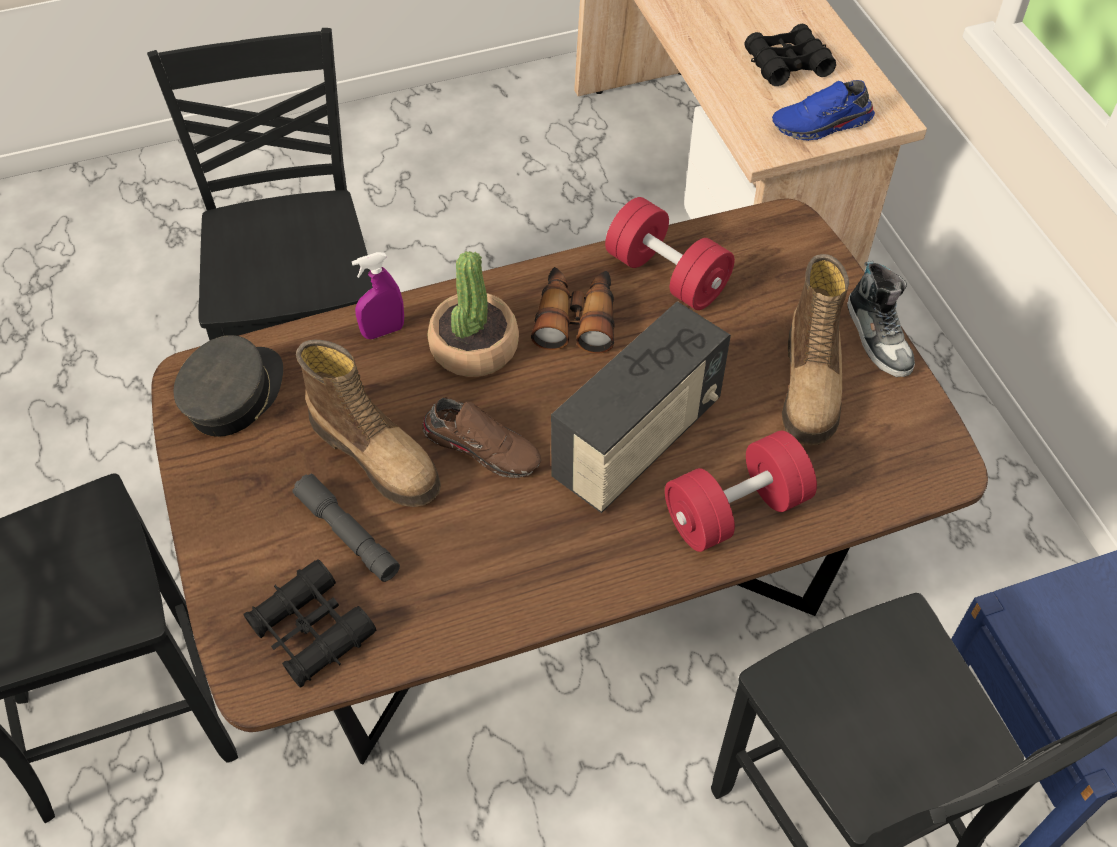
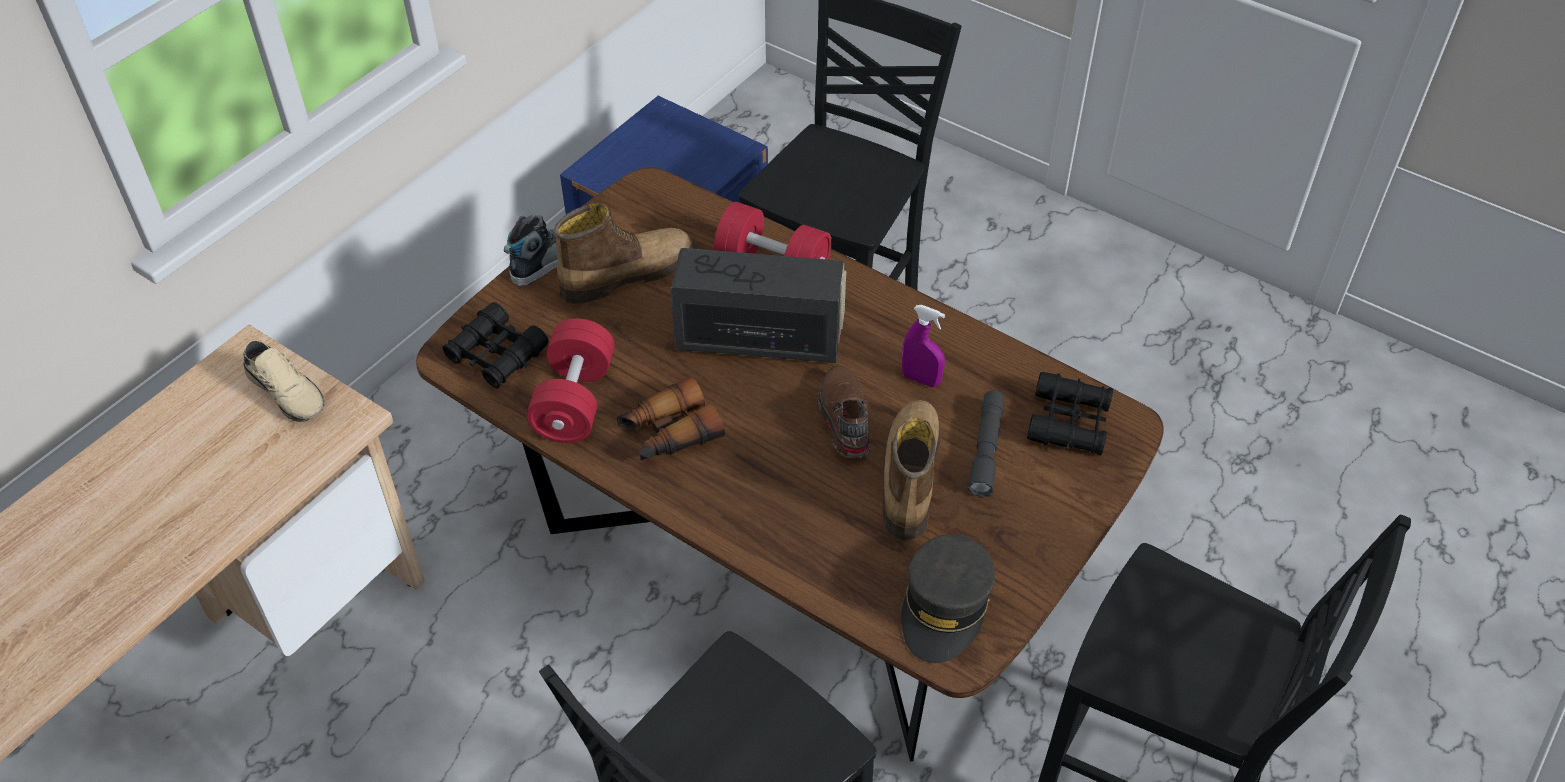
camera: 125 degrees left, 5 degrees down
grey cap [174,335,283,437] -> grey cap turned 60 degrees counterclockwise [901,534,995,663]
purple spray bottle [352,252,404,339] -> purple spray bottle moved to [902,305,945,388]
potted plant [428,251,519,377] -> none
black binoculars [745,24,836,86] -> black binoculars moved to [442,302,549,388]
blue shoe [772,80,875,141] -> beige shoe [243,341,325,422]

